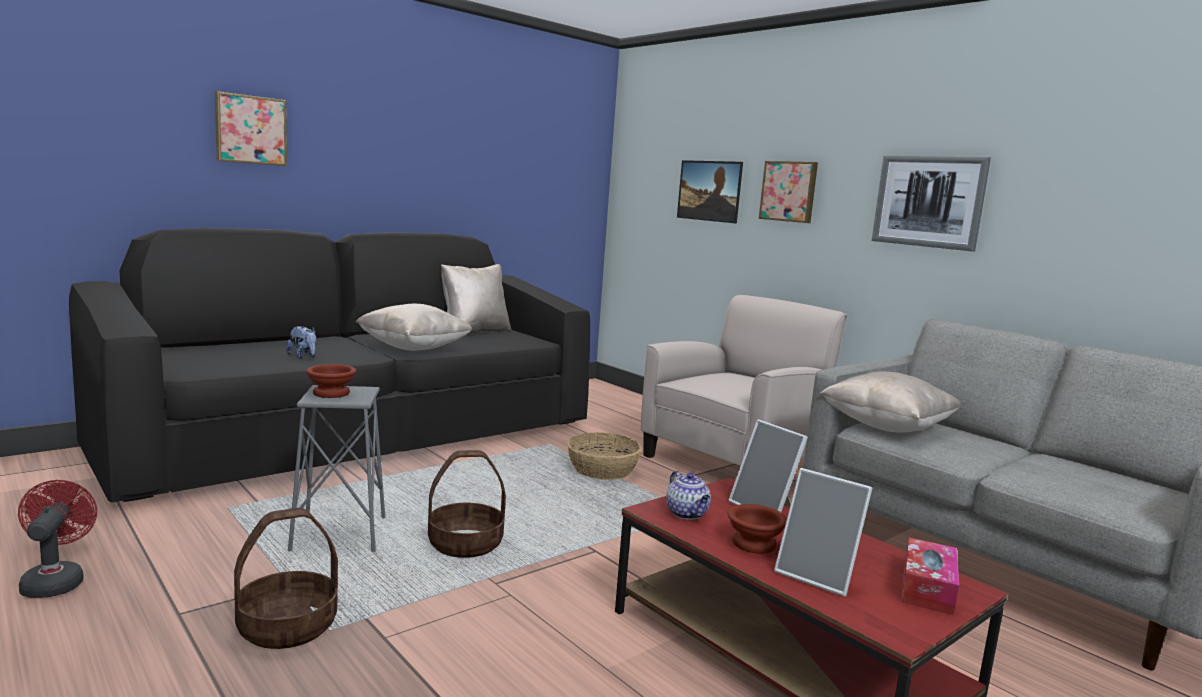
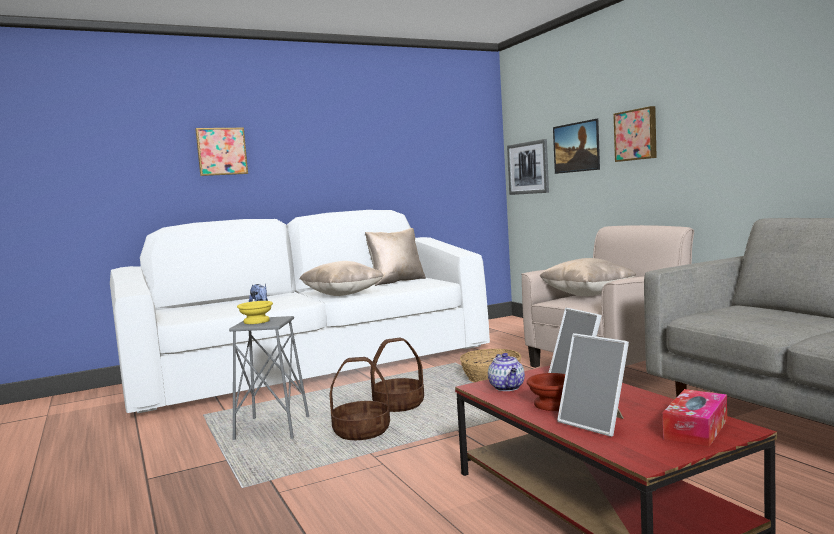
camera: 15 degrees right, 5 degrees down
red fan [18,480,97,598] -> none
black sofa [69,228,590,503] -> white sofa [110,210,490,413]
basket [234,508,338,649] -> basket moved to [370,338,424,412]
brown bowl [306,364,356,398] -> yellow bowl [237,301,273,324]
beige pillow [820,371,962,432] -> beige pillow moved to [540,258,636,296]
picture [872,156,991,251] -> picture moved to [507,139,549,195]

